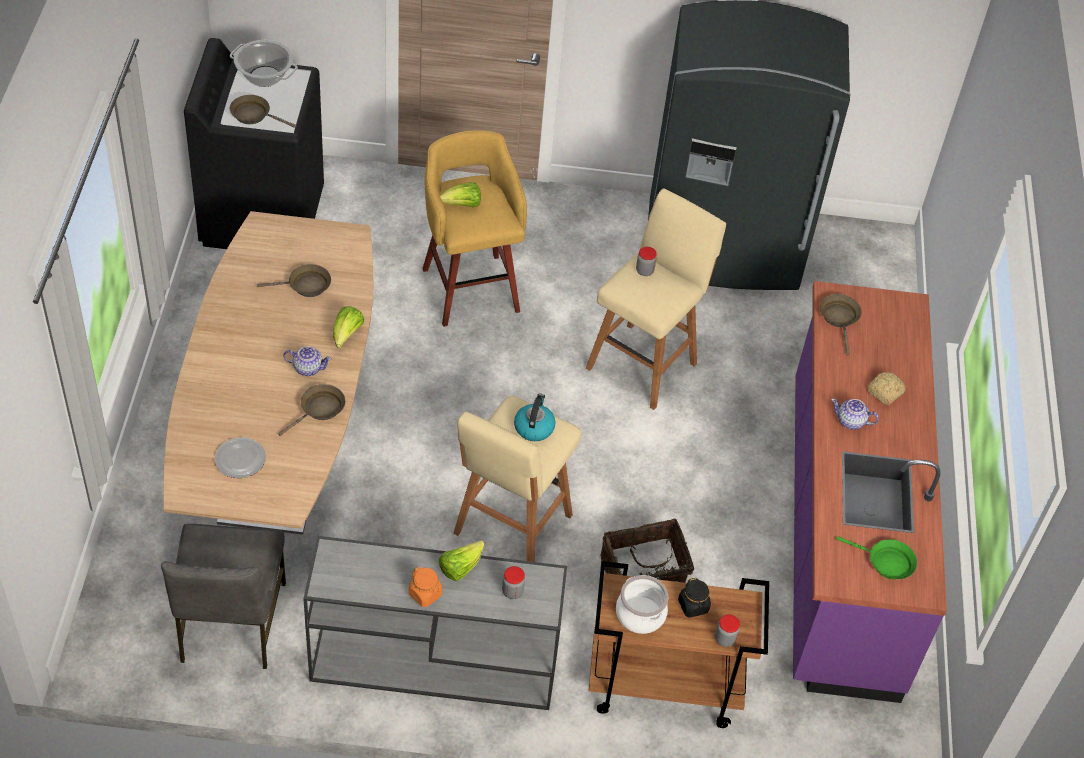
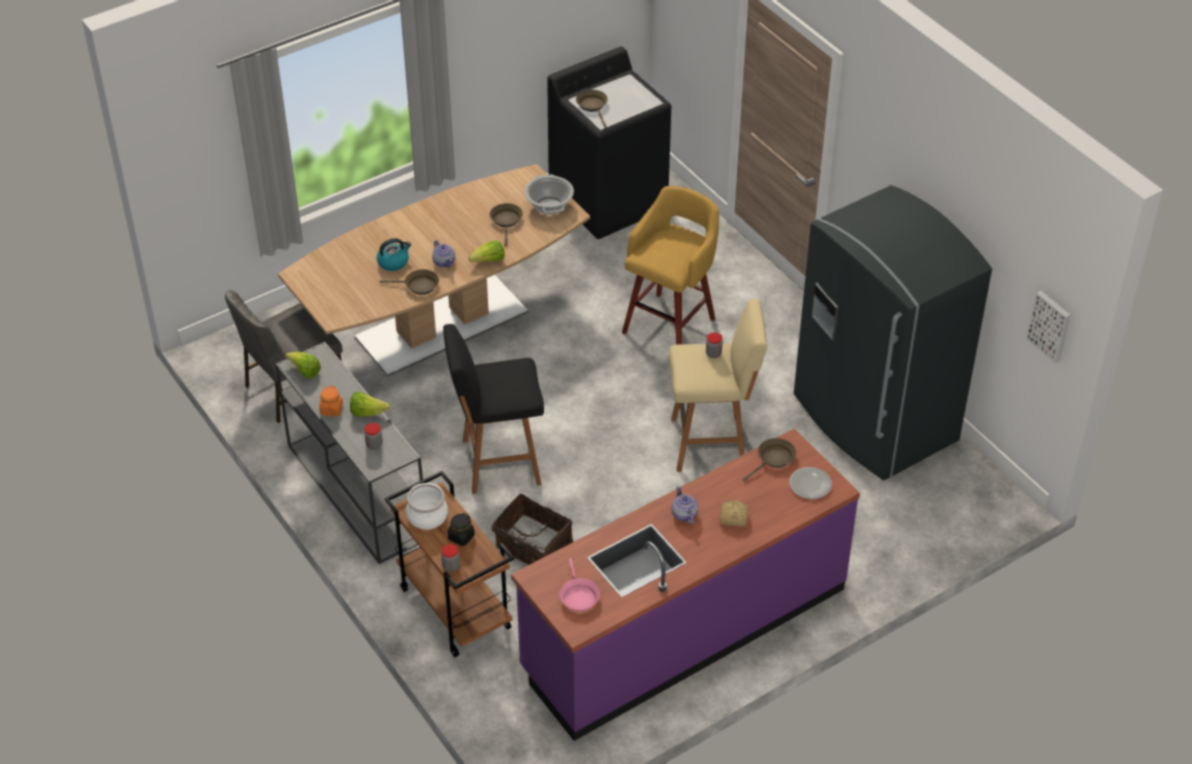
camera: 55 degrees right, 5 degrees down
plate [214,437,266,478] -> plate moved to [789,467,832,499]
cooking pot [230,40,298,87] -> cooking pot moved to [524,174,574,215]
brown frying pan [257,264,331,297] -> brown frying pan turned 135 degrees counterclockwise [490,203,523,246]
lettuce [440,182,481,207] -> lettuce moved to [285,352,321,379]
beige stool [453,396,581,562] -> black stool [443,324,544,494]
kettle [514,394,556,441] -> kettle moved to [377,238,411,271]
green frying pan [836,536,917,579] -> pink frying pan [560,558,600,611]
none -> picture [1026,291,1071,364]

